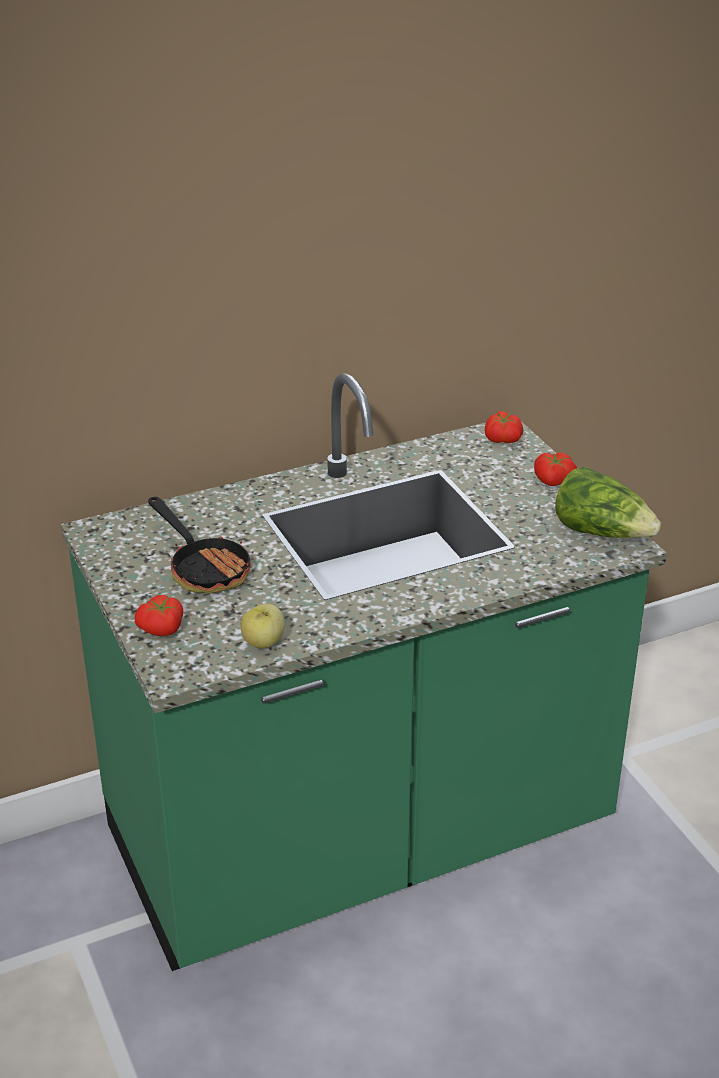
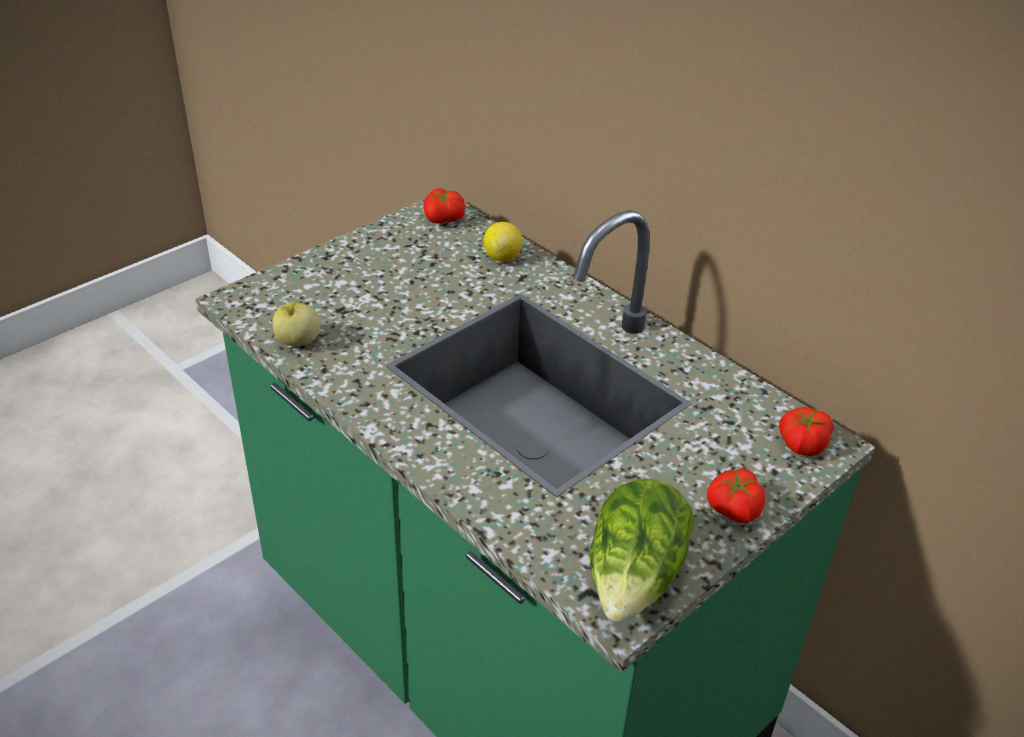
camera: 70 degrees right, 5 degrees up
tomato [135,595,183,636] -> tomato moved to [423,188,465,224]
frying pan [148,497,254,593] -> none
none -> lemon [483,222,522,262]

